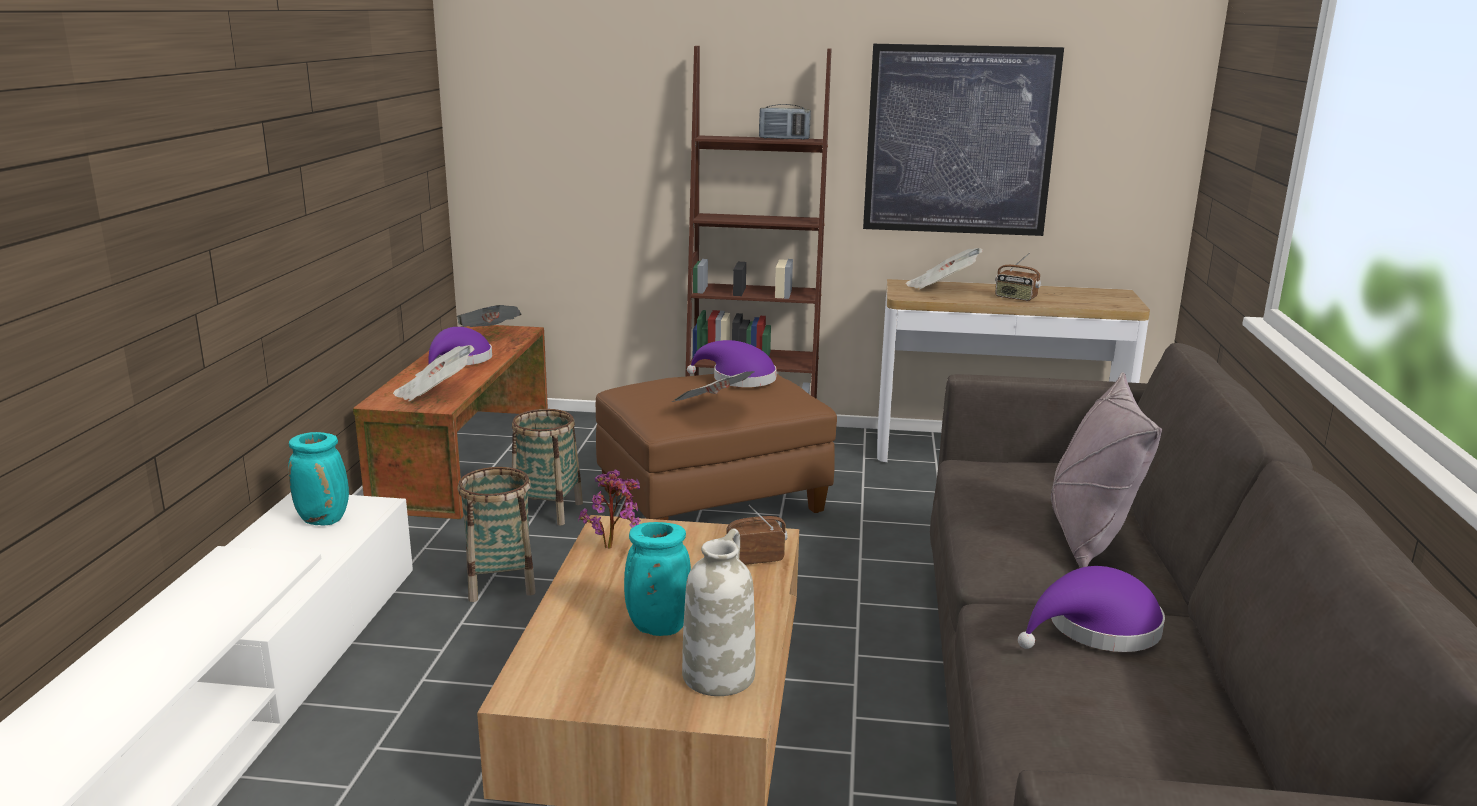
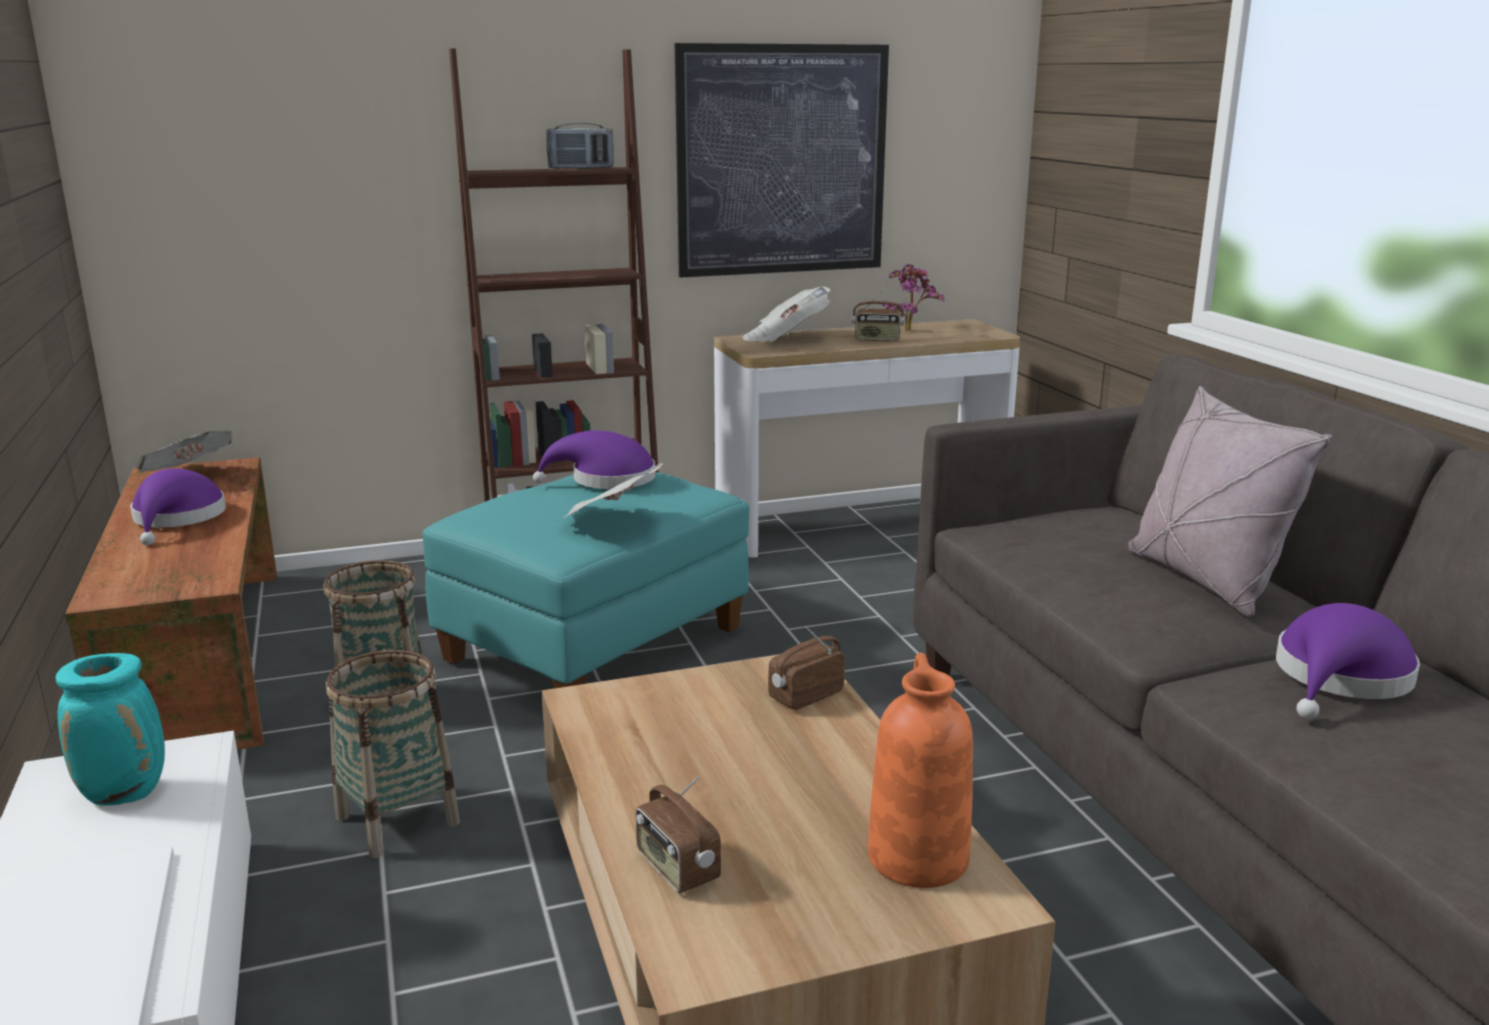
camera: 25 degrees left, 0 degrees up
newspaper [393,345,474,401] -> none
potted plant [578,469,641,549] -> potted plant moved to [883,264,944,331]
brown ottoman [596,373,837,520] -> turquoise ottoman [423,470,749,688]
turquoise vase [624,522,691,636] -> none
white vase [682,529,755,696] -> orange vase [868,653,973,888]
none -> radio [636,776,721,893]

